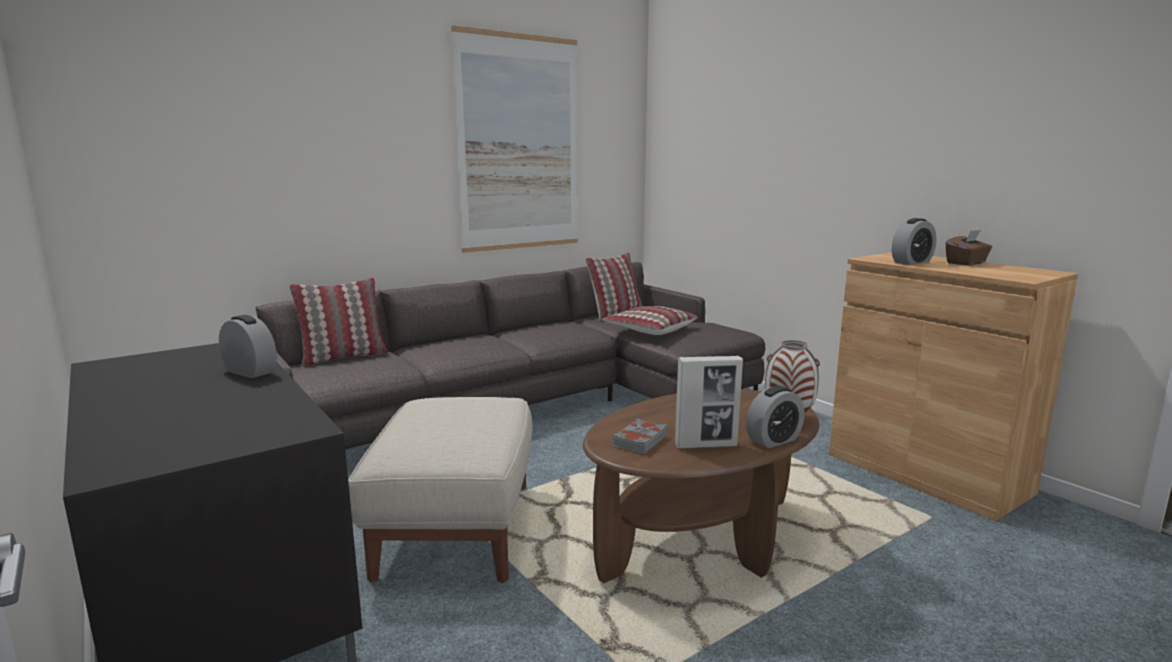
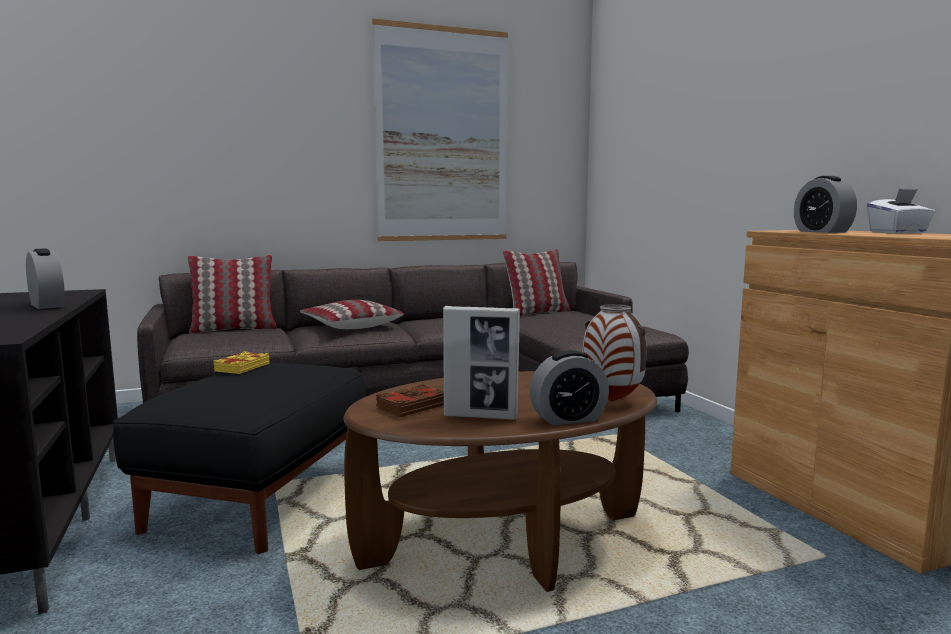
camera: 15 degrees right, 5 degrees down
beige ottoman [348,397,532,583] -> black ottoman [113,363,366,554]
pillow [602,306,698,335] -> pillow moved to [300,300,404,329]
grey book [613,419,667,454] -> brown book [376,384,444,417]
alarm clock [892,218,936,265] -> alarm clock turned 90 degrees clockwise [794,176,857,233]
brown tissue box [946,230,992,266] -> white tissue box [866,189,936,234]
none -> yellow book [213,351,270,374]

